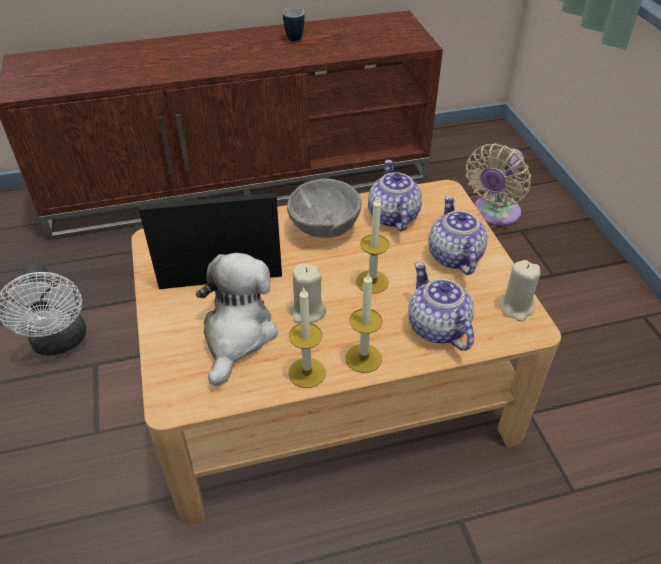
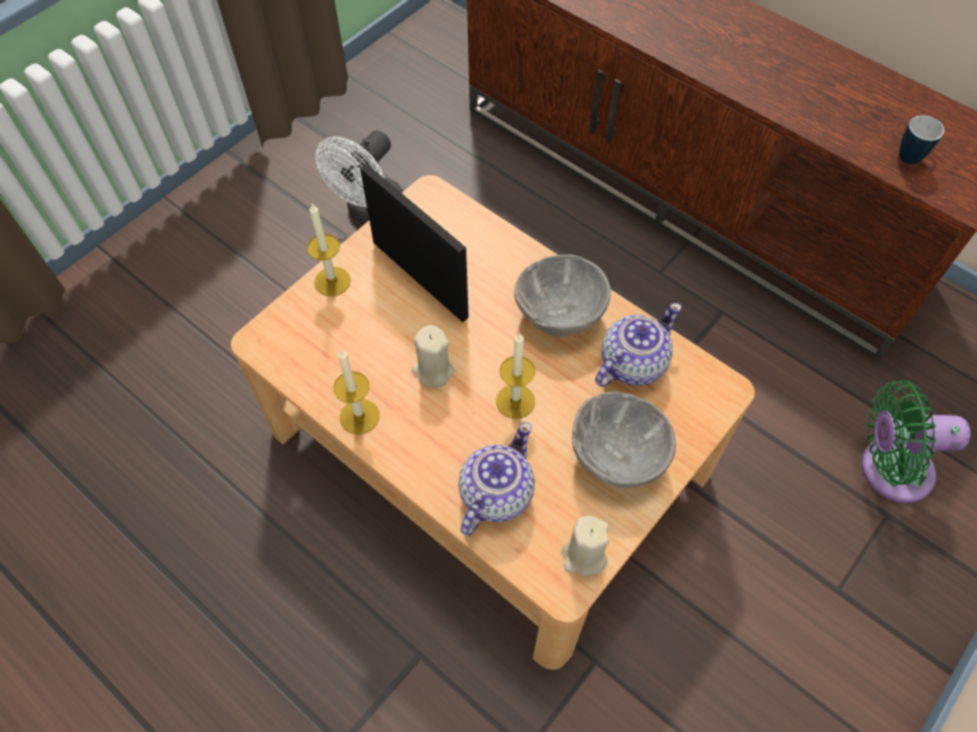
camera: 55 degrees right, 15 degrees up
plush toy [196,253,278,386] -> none
mug [283,8,305,41] -> mug moved to [899,115,944,165]
candle [345,272,382,373] -> candle moved to [307,204,351,296]
teapot [428,196,488,275] -> grey bowl [572,392,676,488]
beige fan [466,143,531,227] -> green fan [861,380,971,503]

